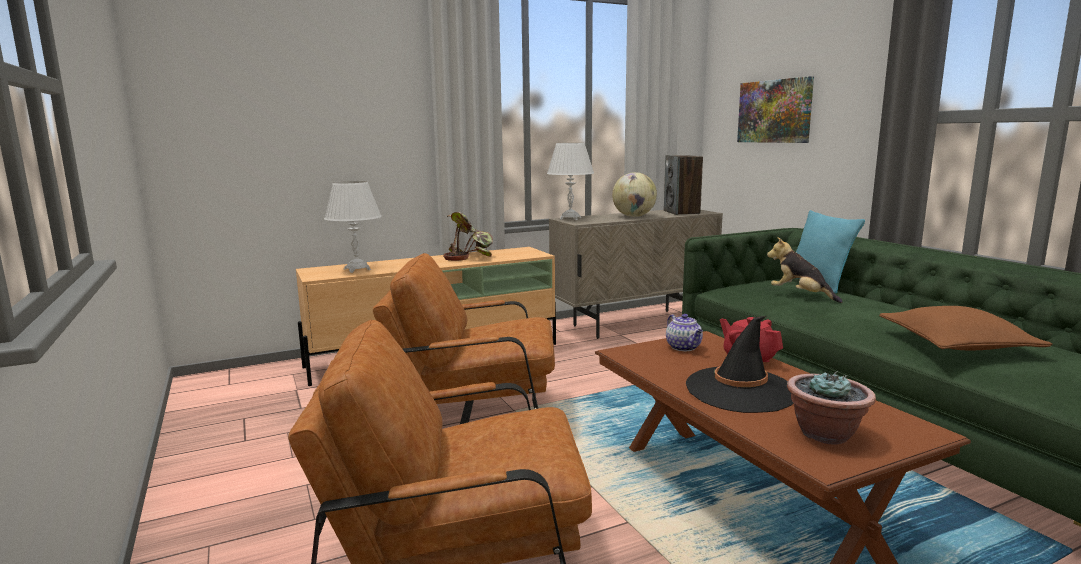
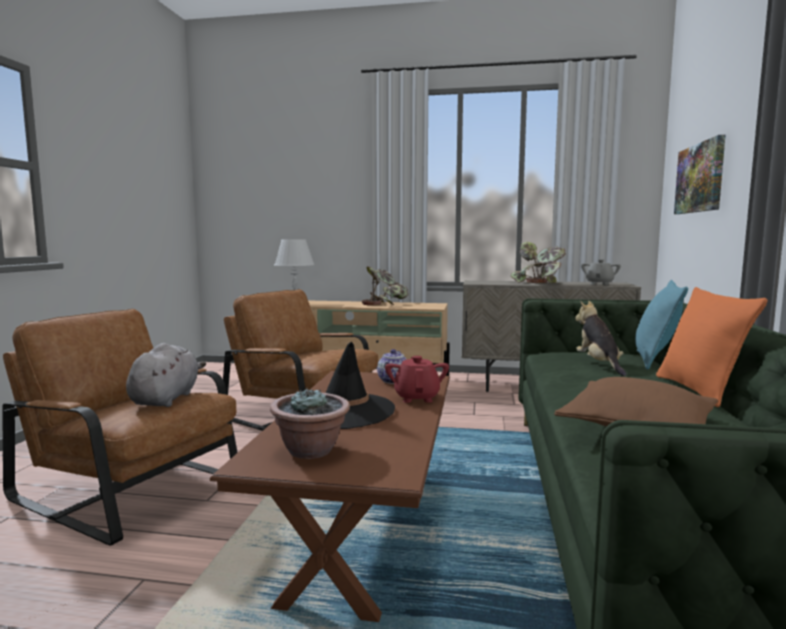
camera: 35 degrees right, 5 degrees down
white table lamp [547,143,594,220] -> none
globe [612,172,657,217] -> potted plant [511,241,566,283]
speaker [664,155,703,215] -> grey teapot [581,259,621,285]
none -> grey plush toy [126,343,206,407]
none -> orange pillow [656,287,767,407]

